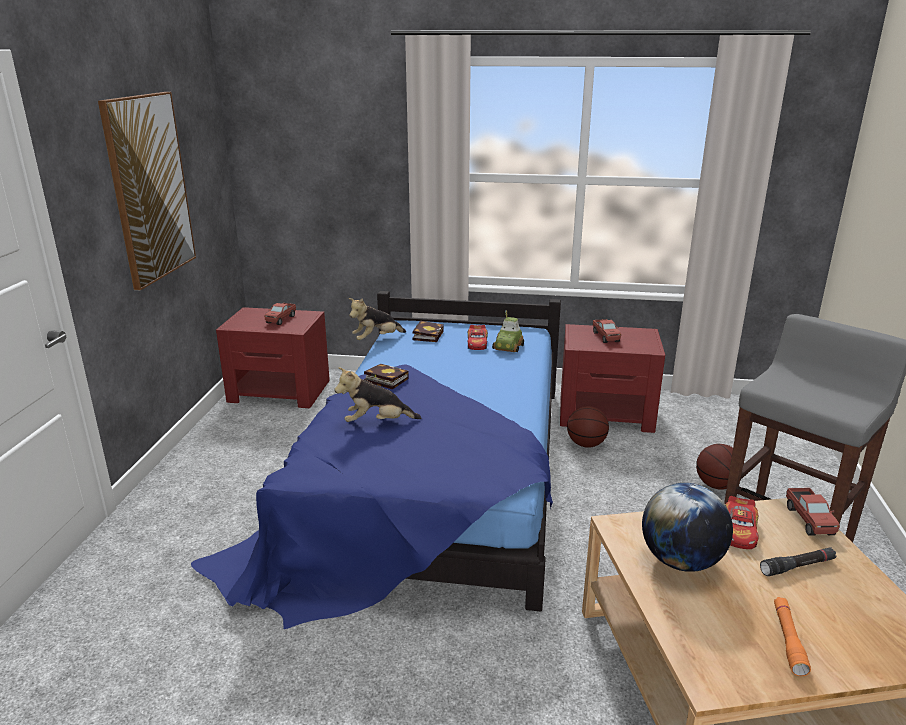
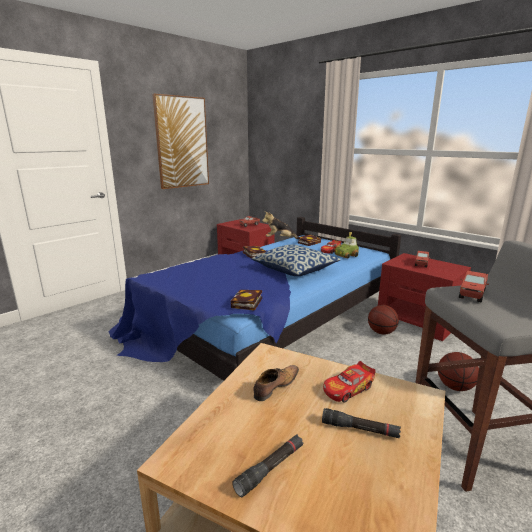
camera: 35 degrees right, 5 degrees down
plush toy [334,367,421,422] -> none
globe [642,483,733,572] -> shoe [253,365,299,401]
orange flashlight [774,597,811,676] -> black flashlight [232,435,303,497]
toy truck [786,488,840,536] -> toy truck moved to [459,271,489,303]
none -> book [231,290,262,311]
none -> pillow [251,244,341,276]

